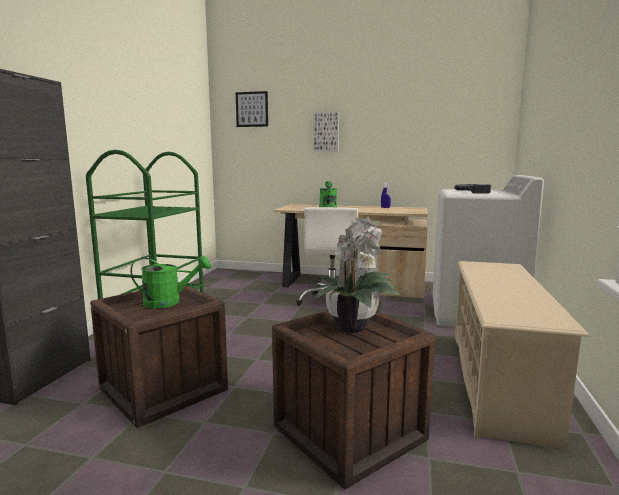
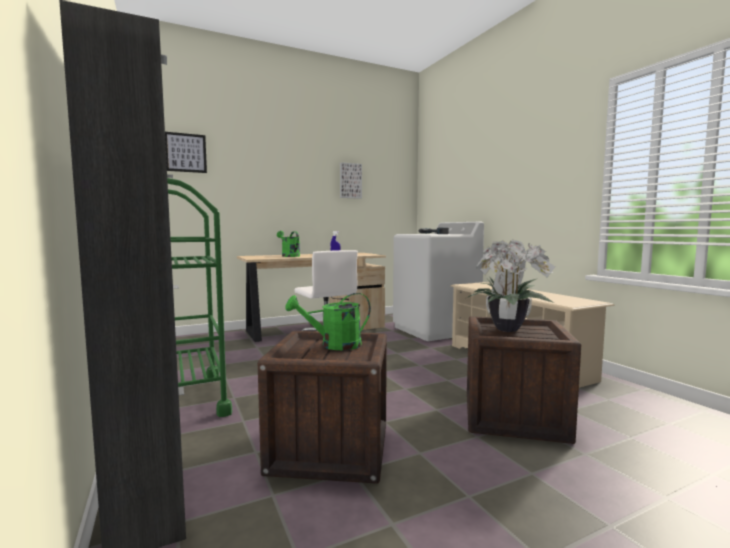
camera: 40 degrees left, 5 degrees down
green watering can [130,255,211,308] -> green watering can turned 150 degrees counterclockwise [285,293,371,350]
picture [314,112,339,152] -> picture moved to [340,162,362,199]

